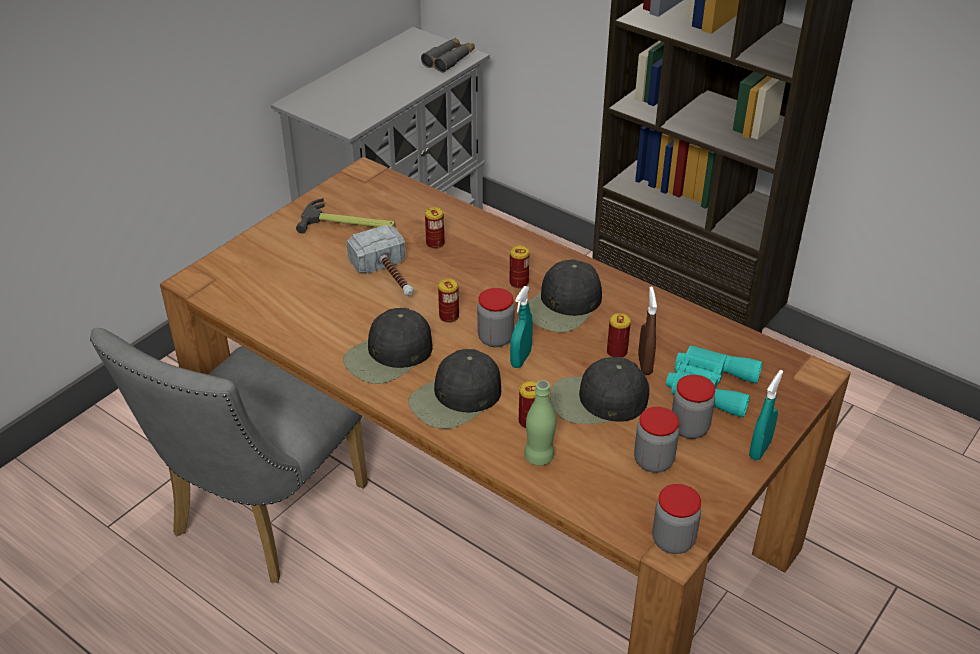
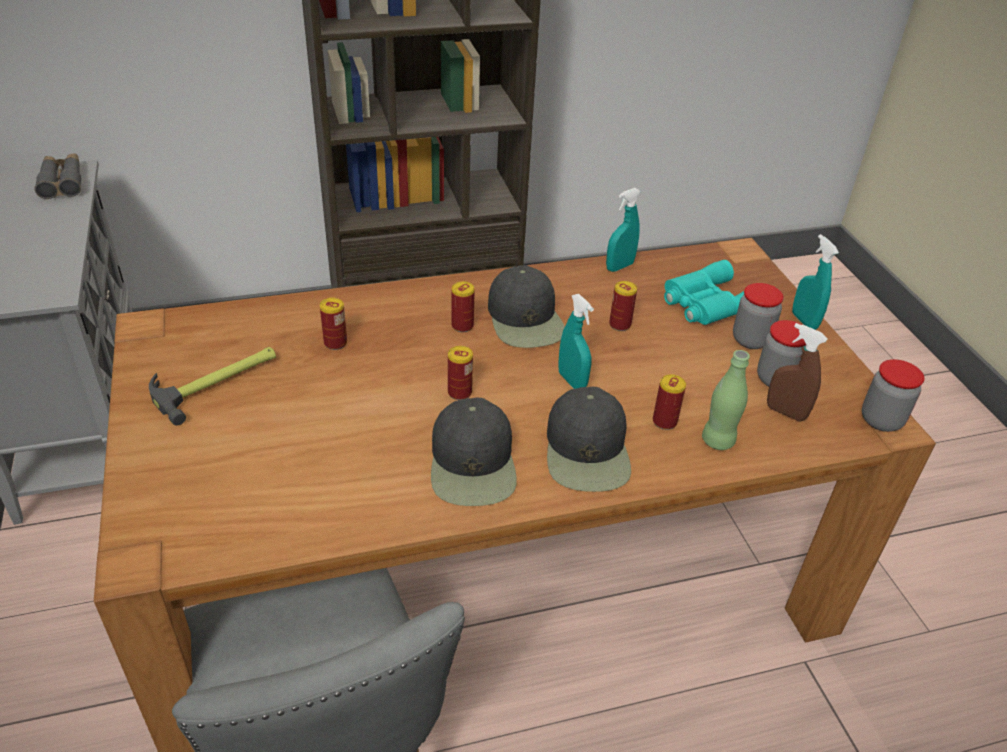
camera: 55 degrees left, 0 degrees up
hammer [346,225,414,296] -> none
jar [477,288,515,347] -> none
black cap [550,357,649,424] -> none
brown spray bottle [638,286,657,375] -> brown spray bottle moved to [767,323,828,421]
none -> turquoise spray bottle [606,188,641,272]

